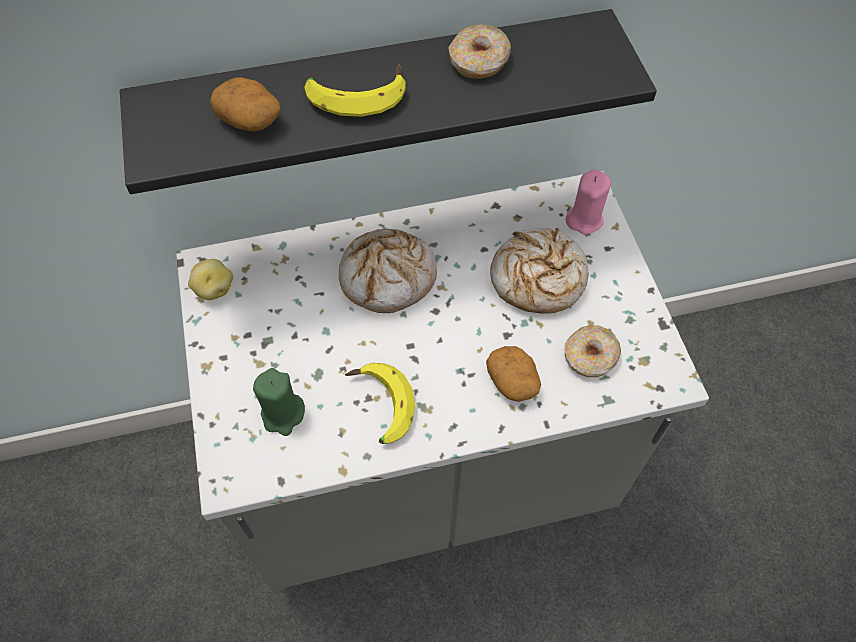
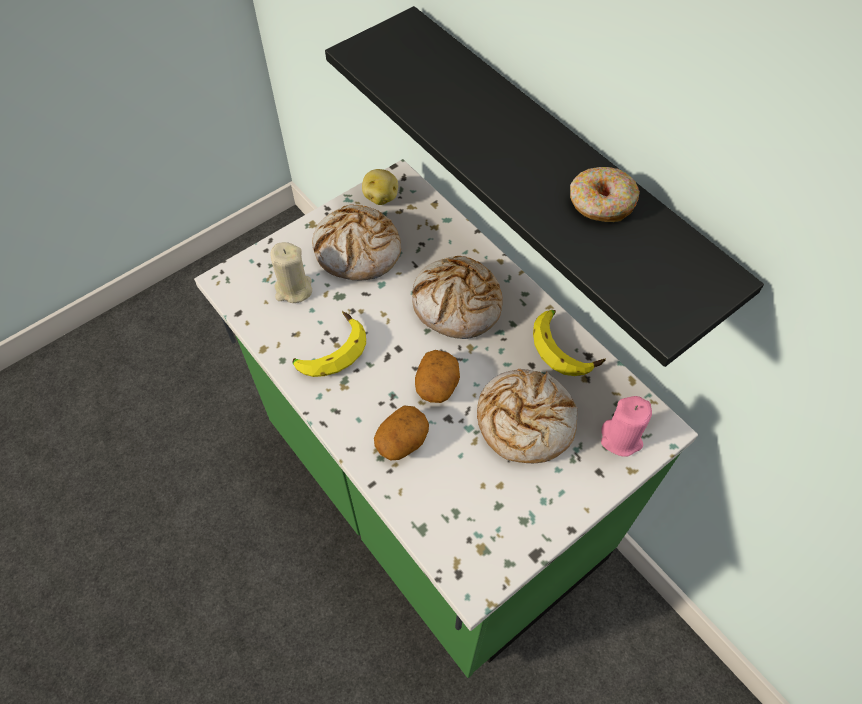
camera: 65 degrees right, 0 degrees up
grey counter [176,171,709,590] -> green counter [194,159,698,678]
potato [210,77,280,132] -> potato moved to [415,350,460,403]
green candle [253,368,305,436] -> beige candle [271,242,312,303]
banana [304,64,406,117] -> banana moved to [533,310,606,376]
donut [565,325,621,377] -> none
none -> bread [312,204,401,281]

